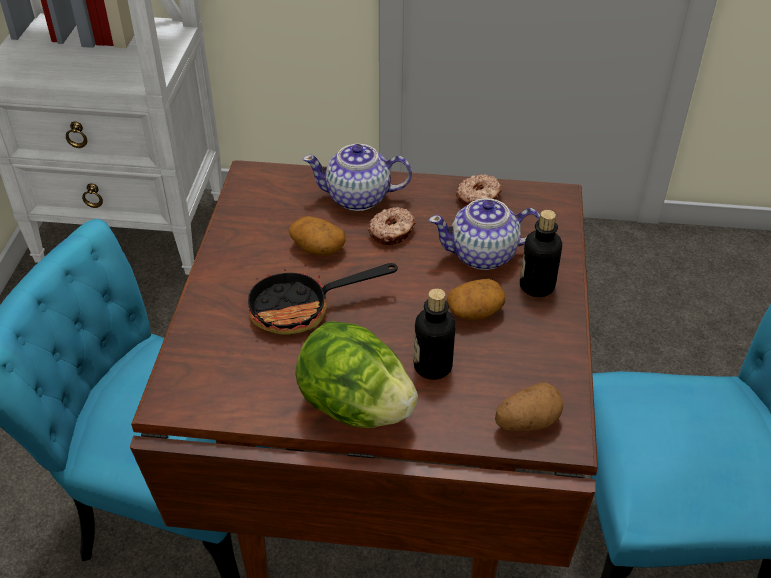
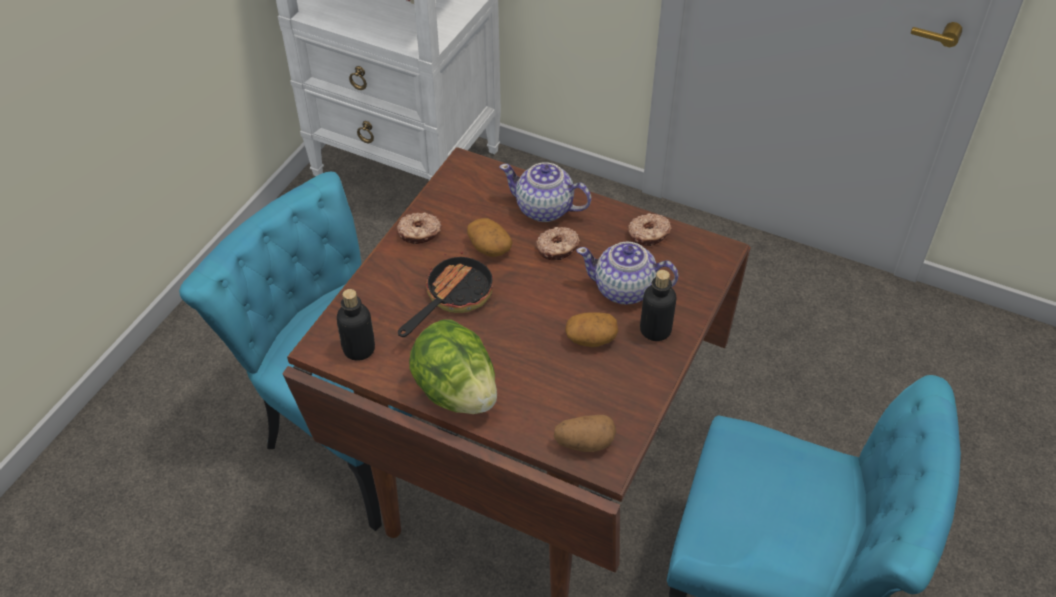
camera: 20 degrees right, 5 degrees up
frying pan [248,258,398,335] -> frying pan turned 120 degrees clockwise [398,251,493,337]
bottle [414,288,456,380] -> bottle moved to [337,289,375,361]
none -> donut [397,212,442,244]

